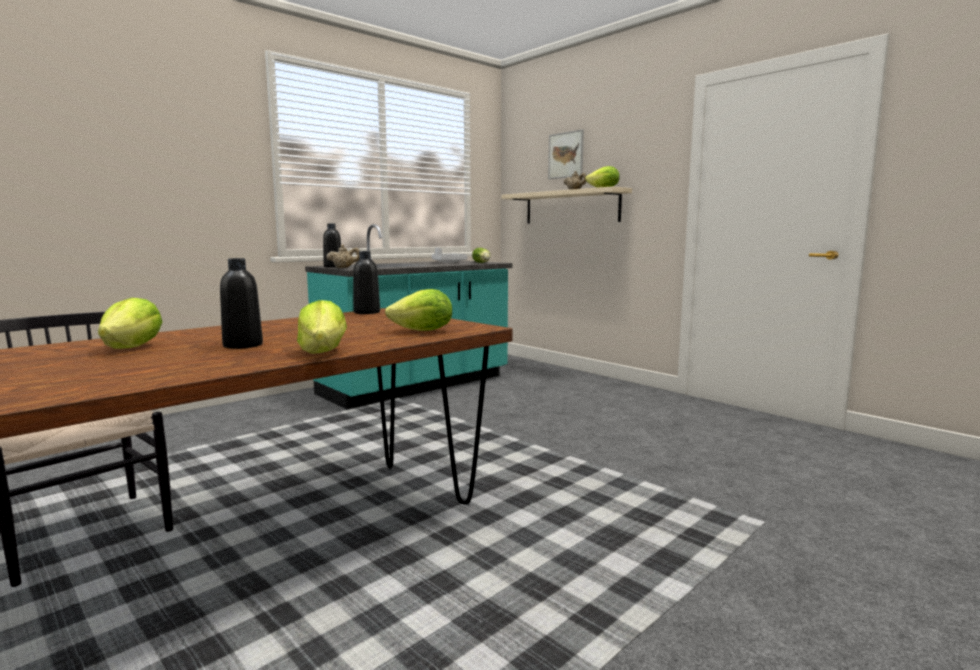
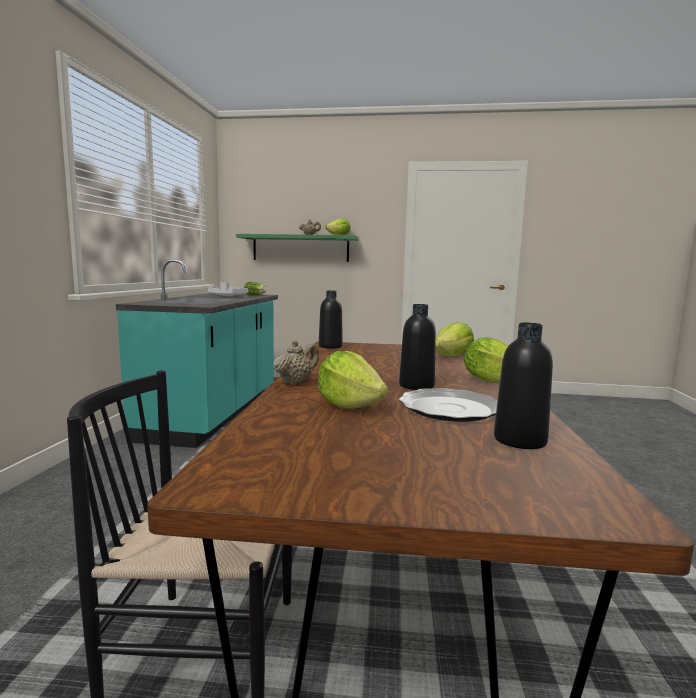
camera: 40 degrees left, 0 degrees up
black bottle [323,223,341,268] -> black bottle moved to [494,322,553,449]
beige teapot [326,244,360,268] -> beige teapot moved to [273,340,319,385]
beige shelf [501,186,632,224] -> green shelf [236,234,359,262]
picture [548,129,584,179] -> none
none -> plate [399,388,498,422]

